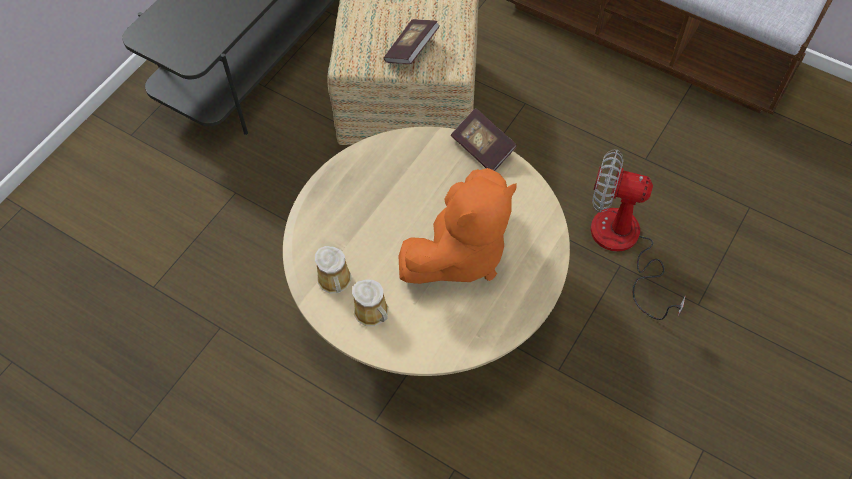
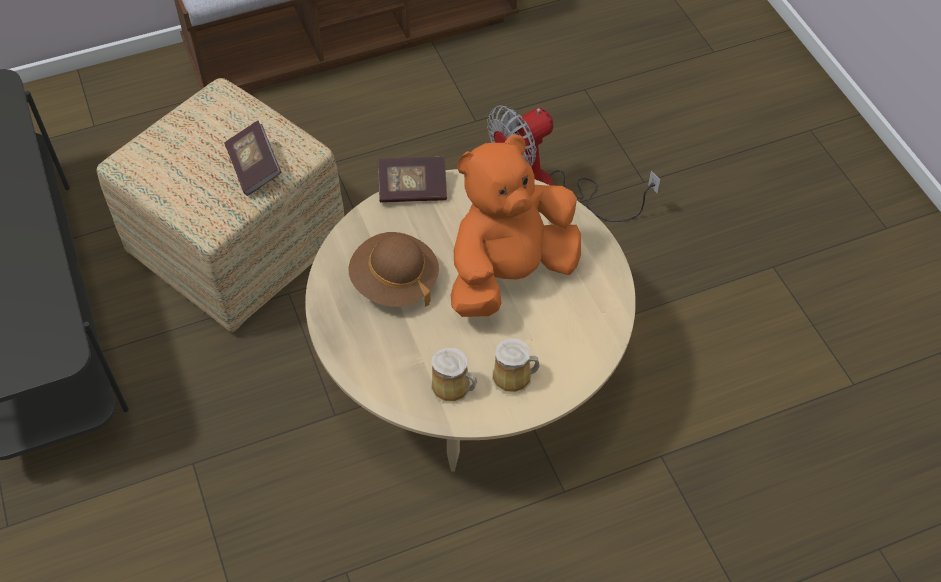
camera: 55 degrees left, 5 degrees down
orange plush toy [398,168,517,284] -> orange plush toy turned 120 degrees counterclockwise [451,135,581,317]
none -> brown hat [349,232,439,307]

